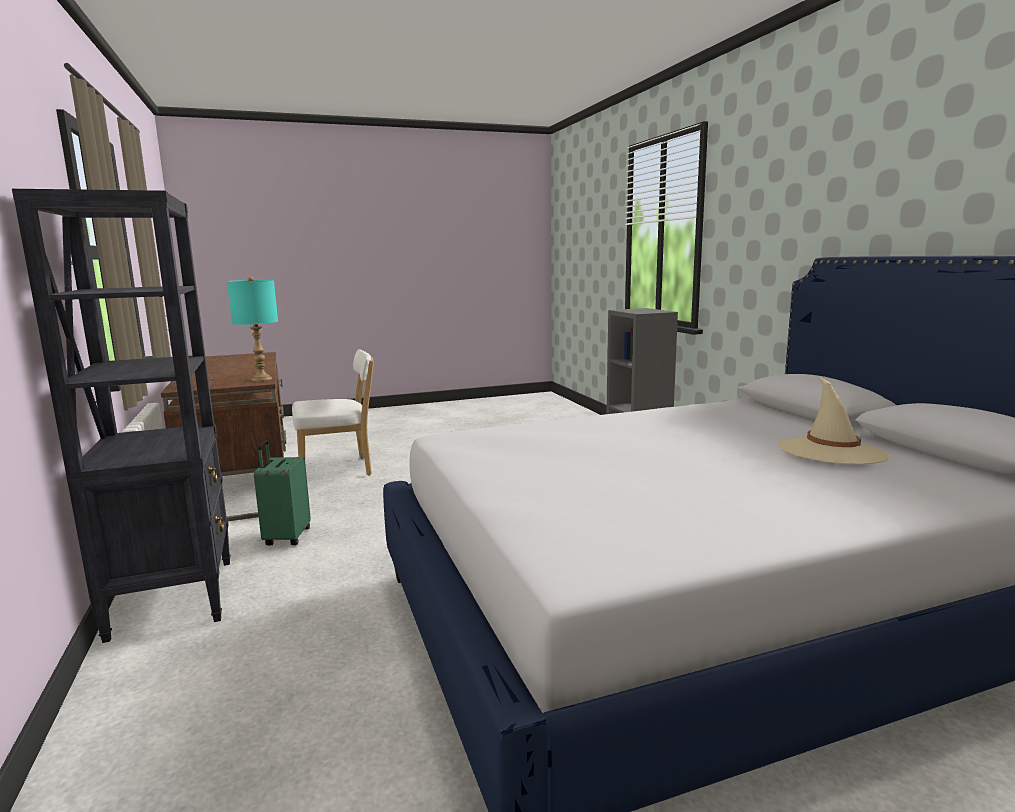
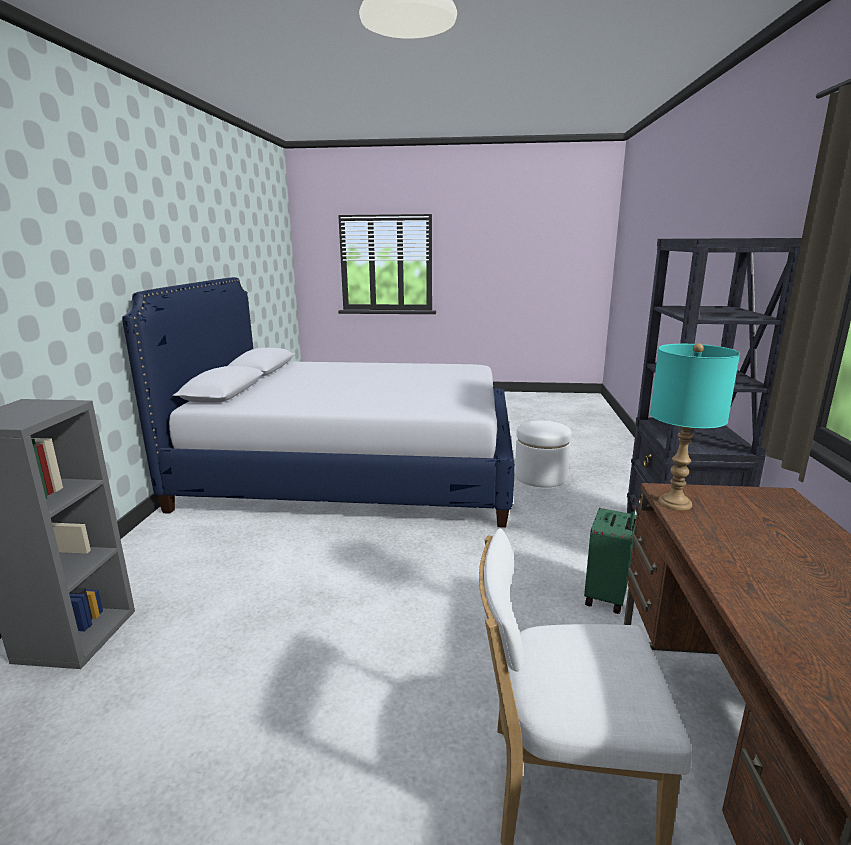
camera: 155 degrees left, 5 degrees up
beige hat [778,377,889,464] -> none
none -> white ottoman [515,421,572,487]

